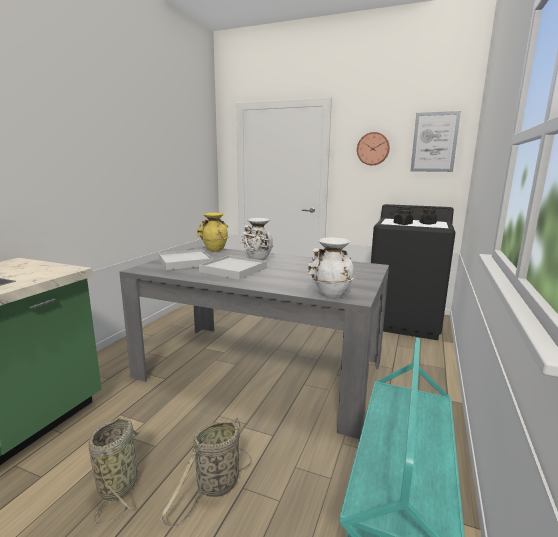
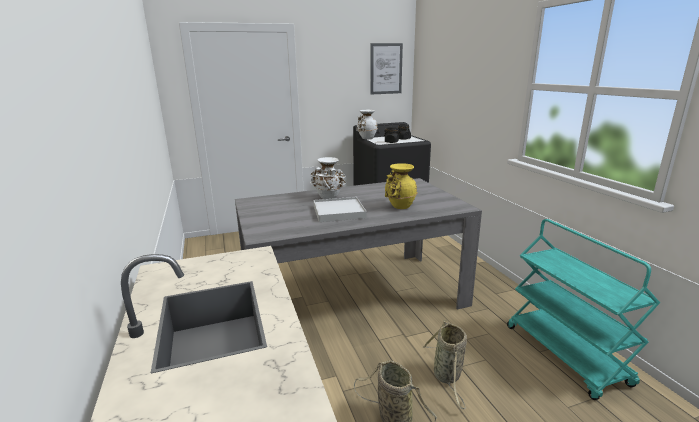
camera: 40 degrees left, 5 degrees up
white tray [159,249,213,270] -> none
yellow vase [197,212,228,251] -> yellow vase moved to [385,163,418,209]
white vase [307,237,355,298] -> white vase moved to [356,110,378,139]
wall clock [357,132,390,165] -> none

